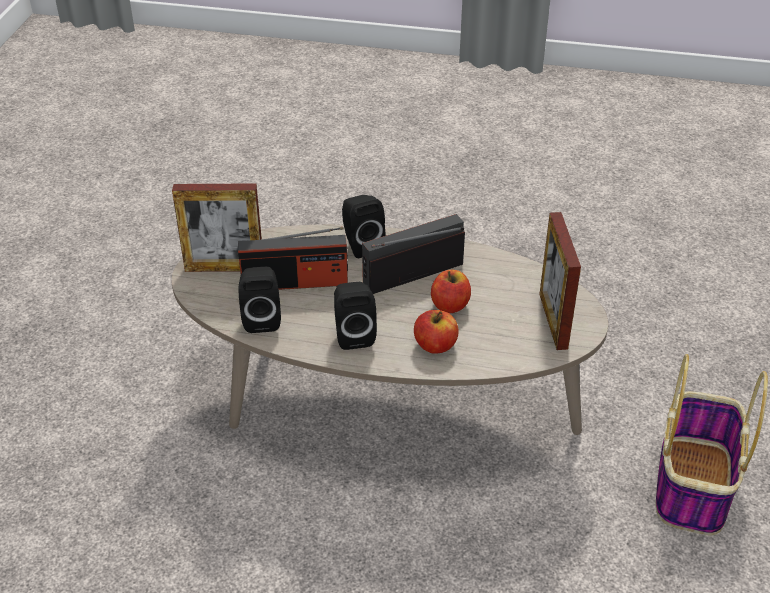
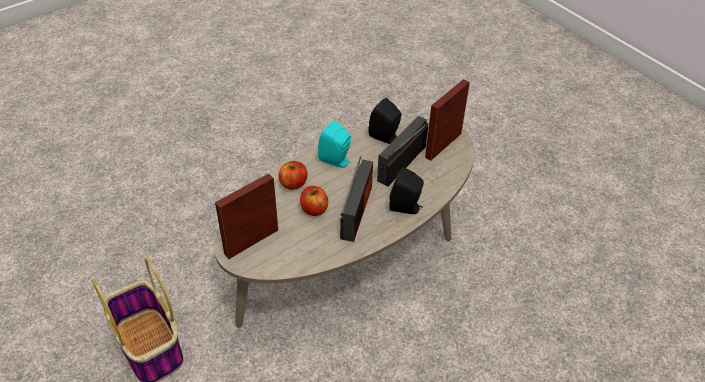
camera: 130 degrees right, 5 degrees up
black speaker [334,282,377,350] -> turquoise speaker [318,121,351,168]
picture frame [539,212,581,350] -> picture frame turned 75 degrees counterclockwise [215,173,278,259]

